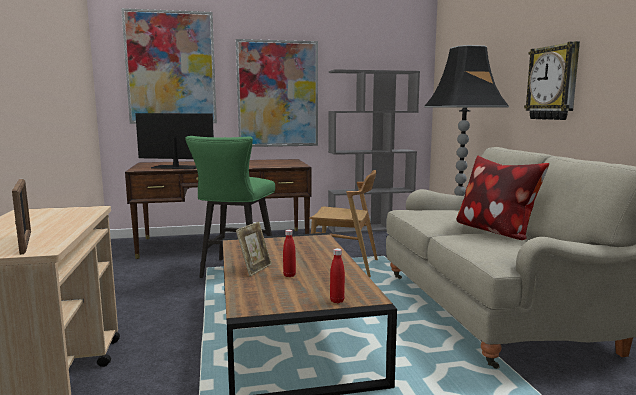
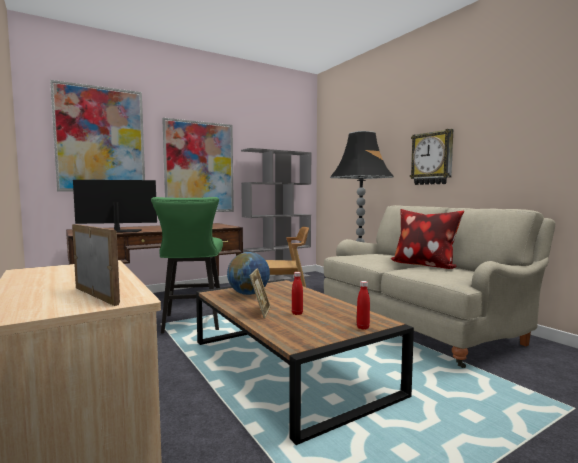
camera: 20 degrees left, 5 degrees down
none -> globe [227,252,270,295]

